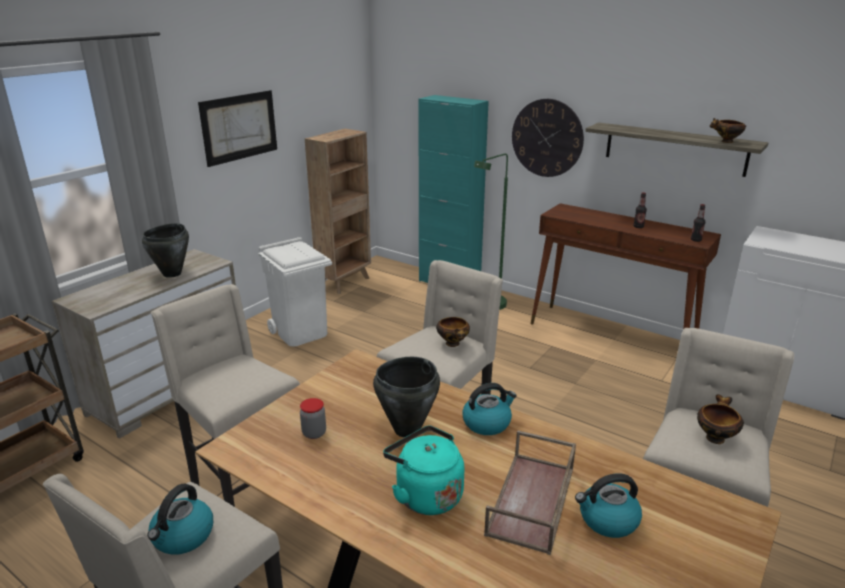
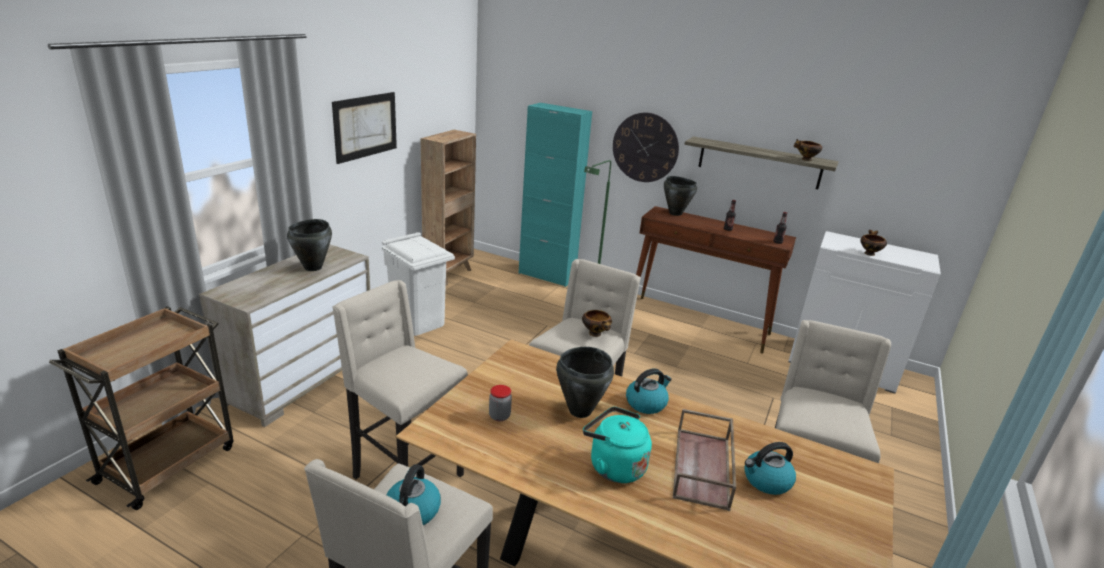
camera: 10 degrees left, 0 degrees up
bowl [697,394,744,444] -> bowl moved to [860,230,887,256]
none -> black cooking pot [664,176,697,216]

